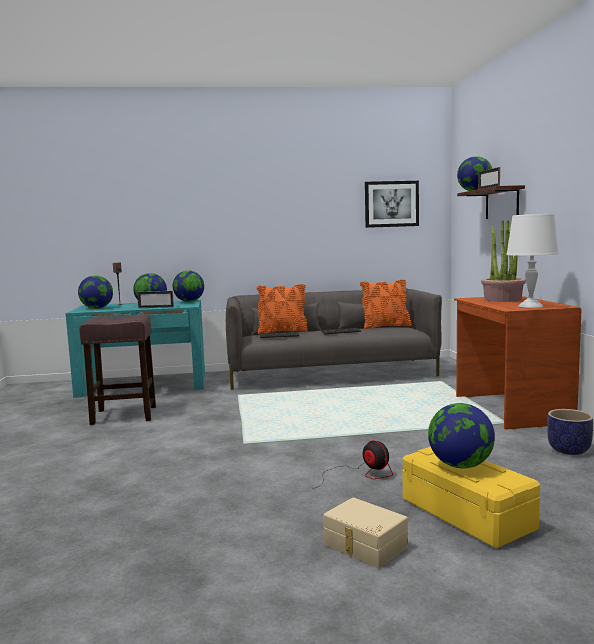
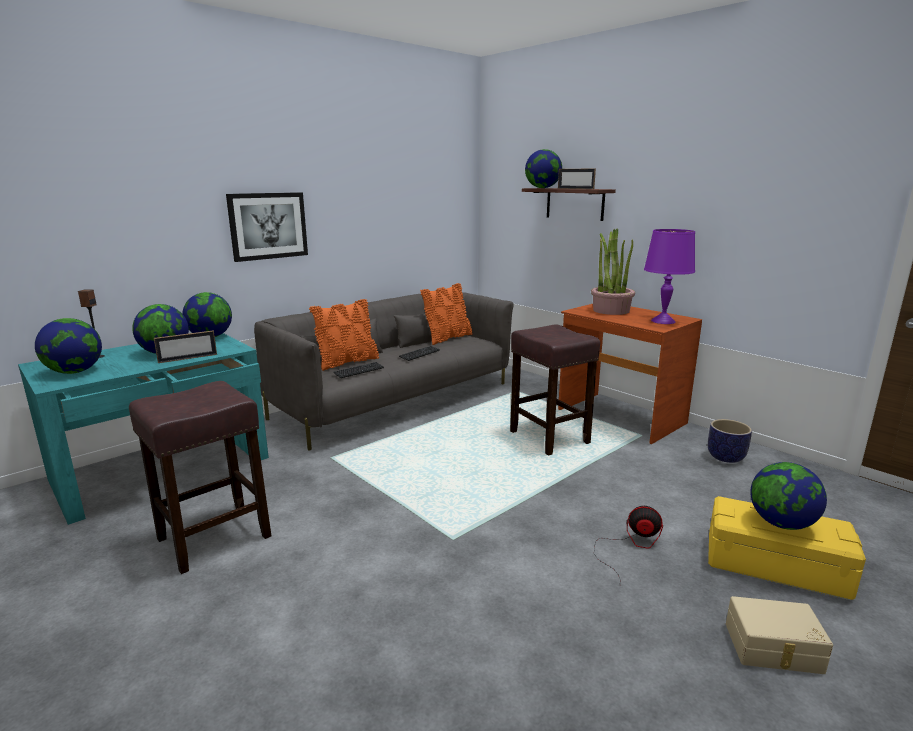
camera: 35 degrees left, 10 degrees up
picture [365,181,419,228] -> picture moved to [226,192,308,262]
white table lamp [506,214,559,308] -> purple table lamp [644,229,695,324]
none -> brown stool [510,324,600,456]

